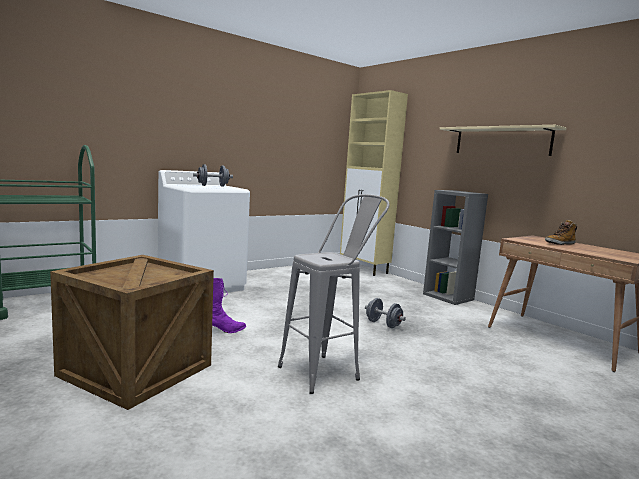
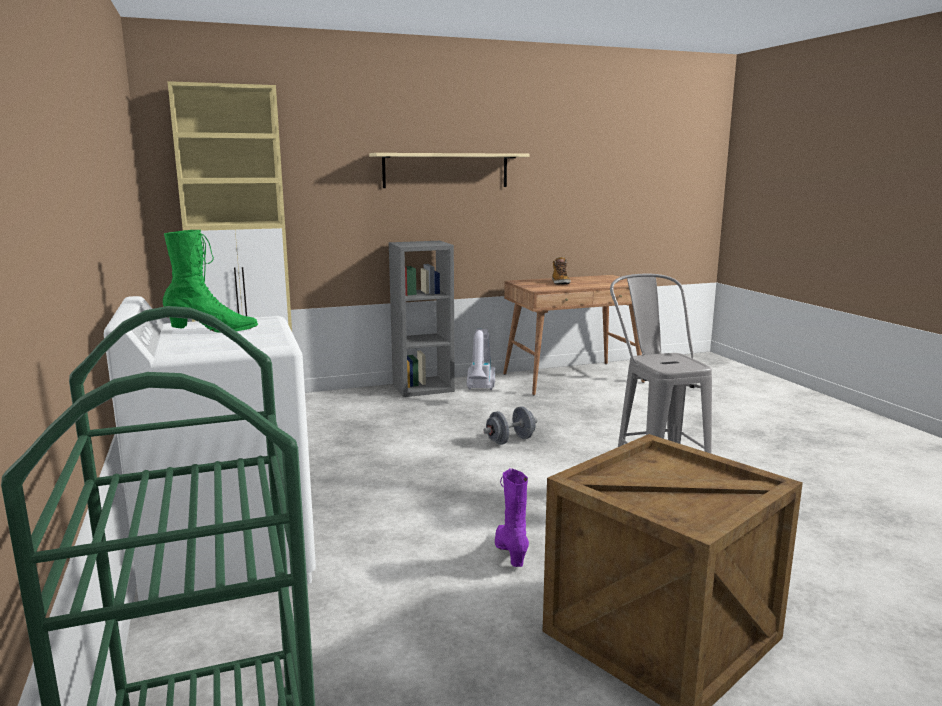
camera: 70 degrees left, 5 degrees up
grey dumbbell [193,164,233,187] -> green boot [163,230,258,333]
none -> vacuum cleaner [467,329,495,390]

